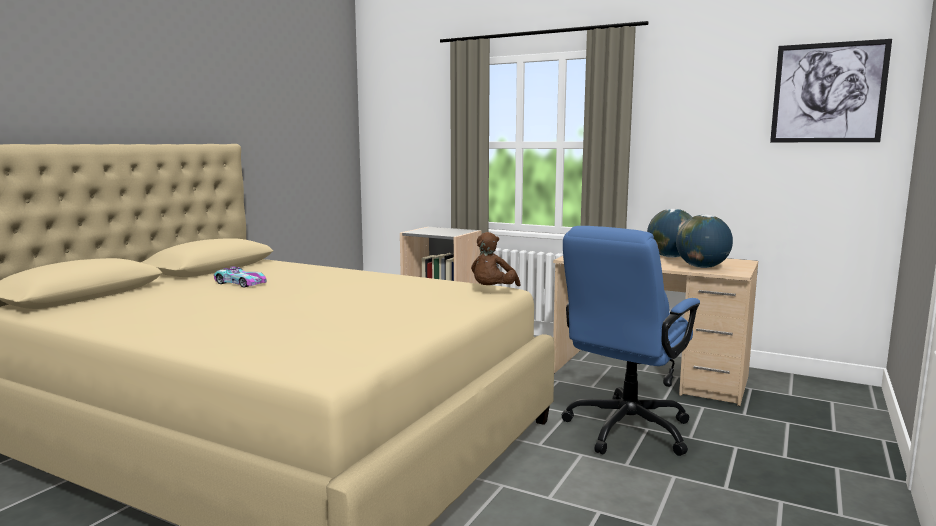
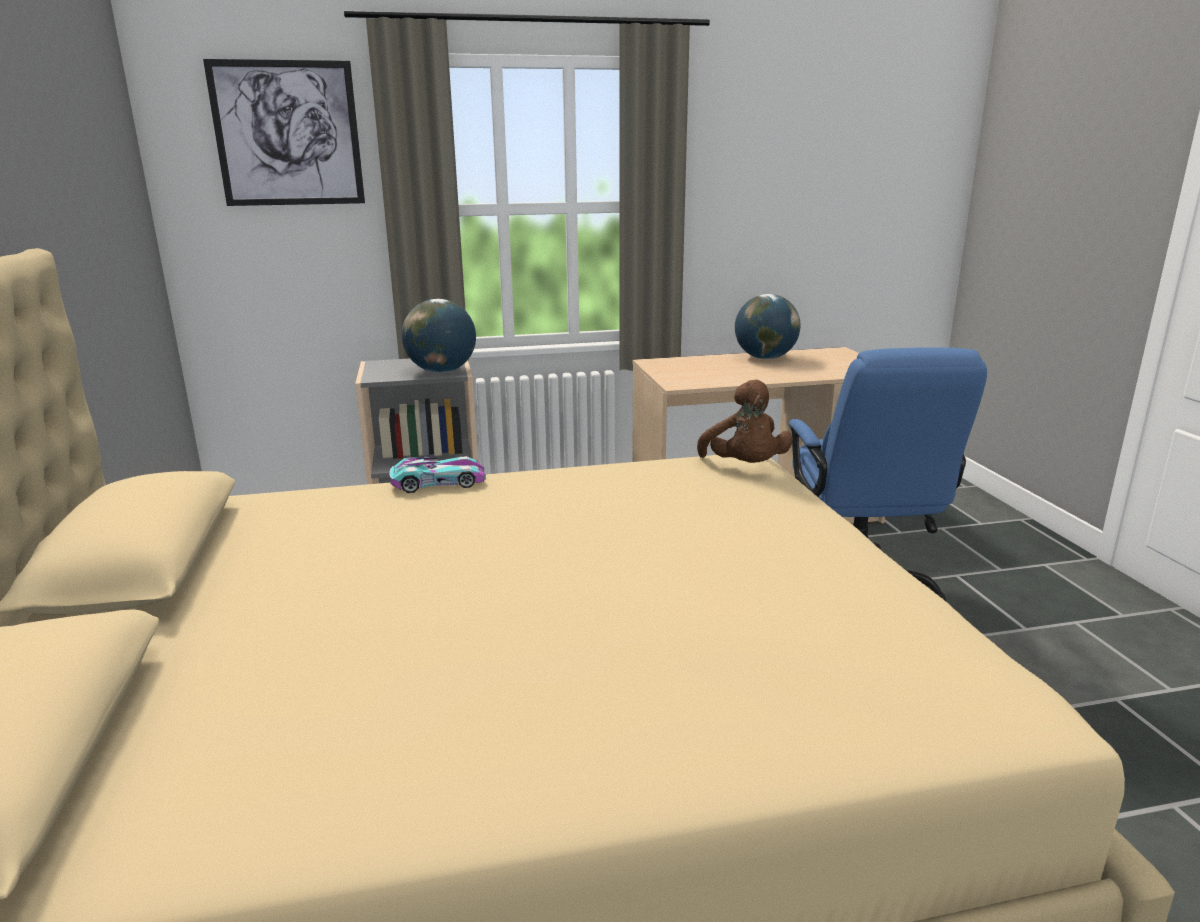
camera: 40 degrees left, 10 degrees up
toy car [214,266,267,288] -> toy car moved to [389,456,486,493]
globe [676,215,733,268] -> globe moved to [402,299,476,373]
picture [770,39,892,142] -> picture moved to [203,59,365,206]

